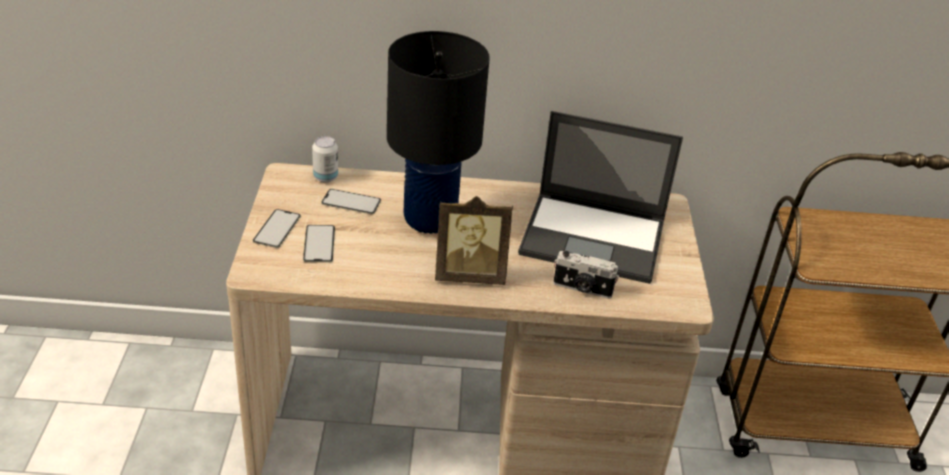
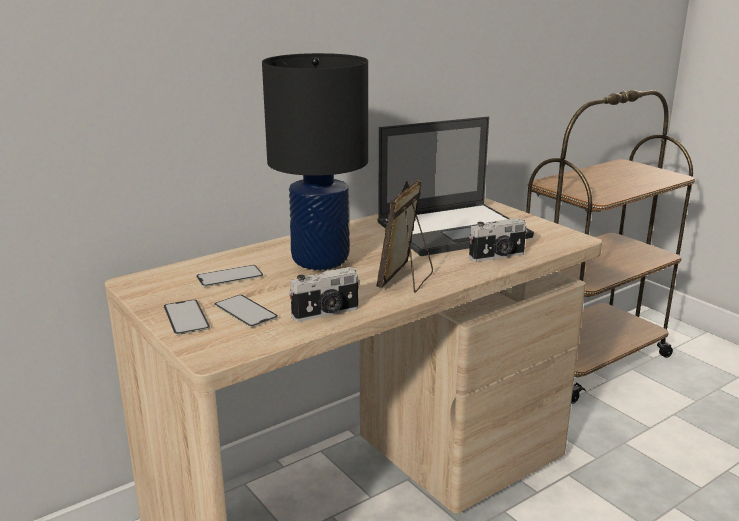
camera: 35 degrees left, 15 degrees down
can [312,136,338,183] -> none
picture frame [435,196,513,285] -> picture frame turned 150 degrees clockwise [377,180,433,293]
none -> camera [289,267,360,322]

